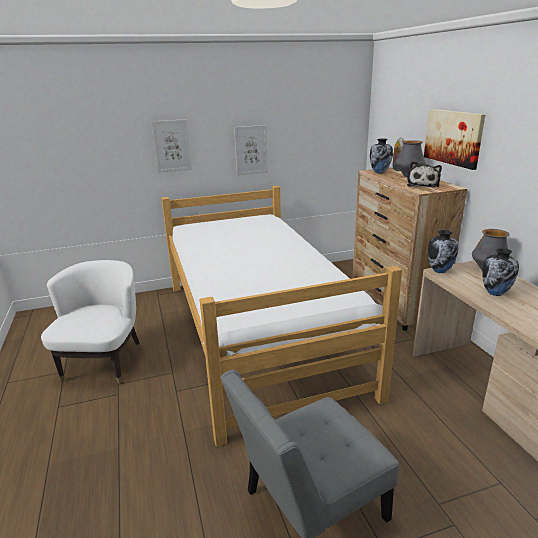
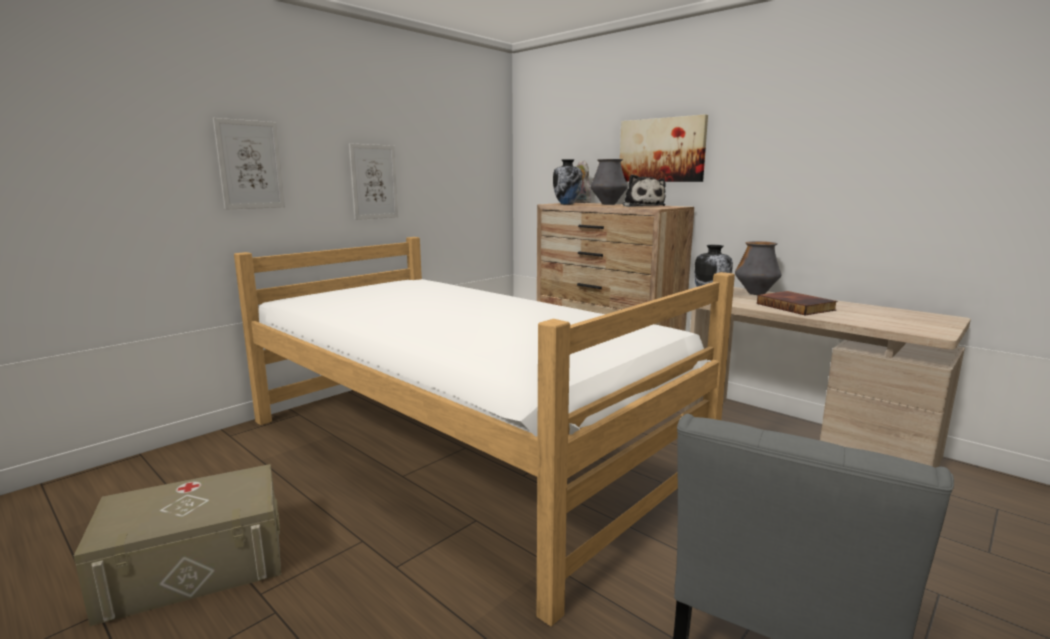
camera: 30 degrees left, 10 degrees down
white armchair [41,260,142,384] -> beige storage box [74,464,281,626]
vase [482,248,519,296] -> book [757,291,837,316]

